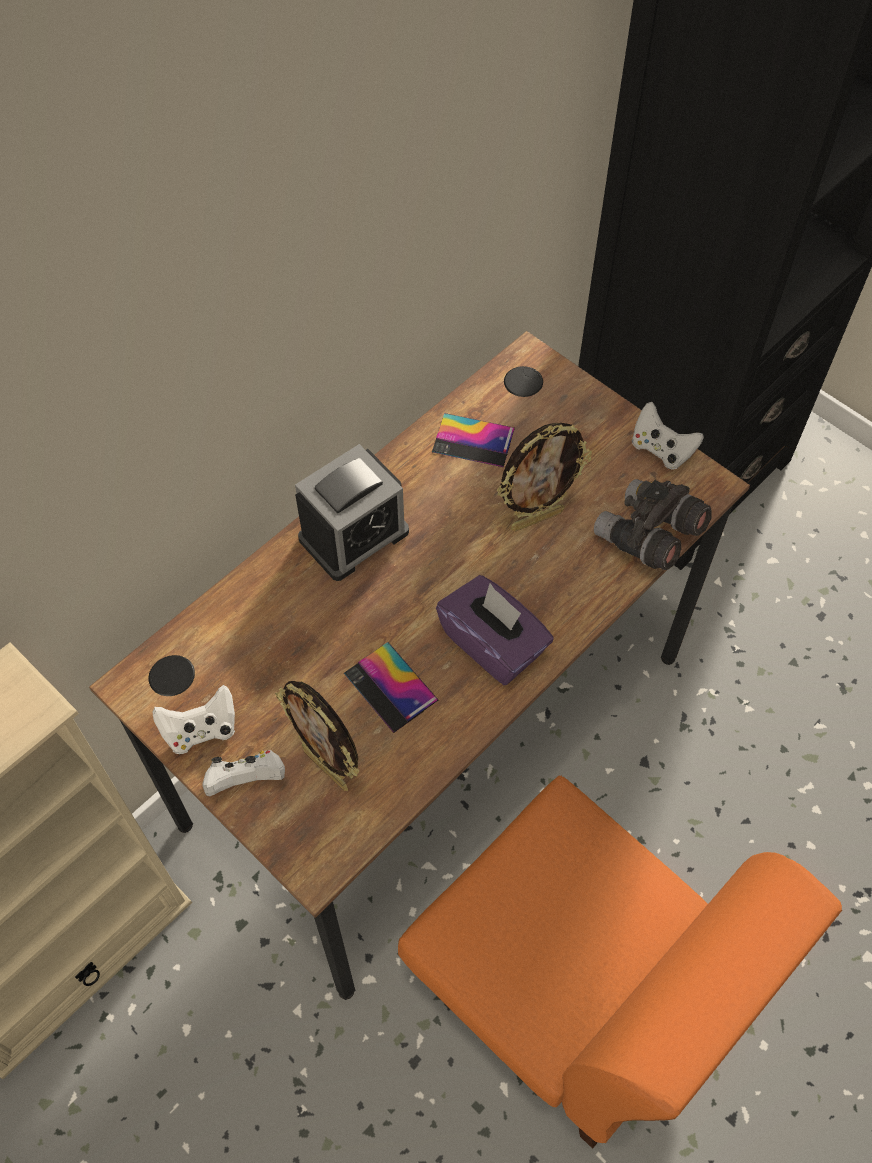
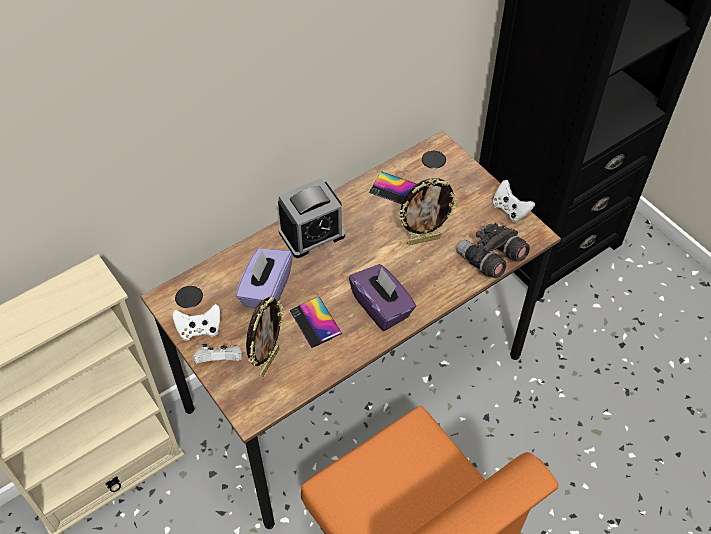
camera: 10 degrees right, 5 degrees down
picture frame [275,681,359,791] -> picture frame turned 120 degrees counterclockwise [246,297,284,378]
none -> purple tissue box [236,248,293,309]

